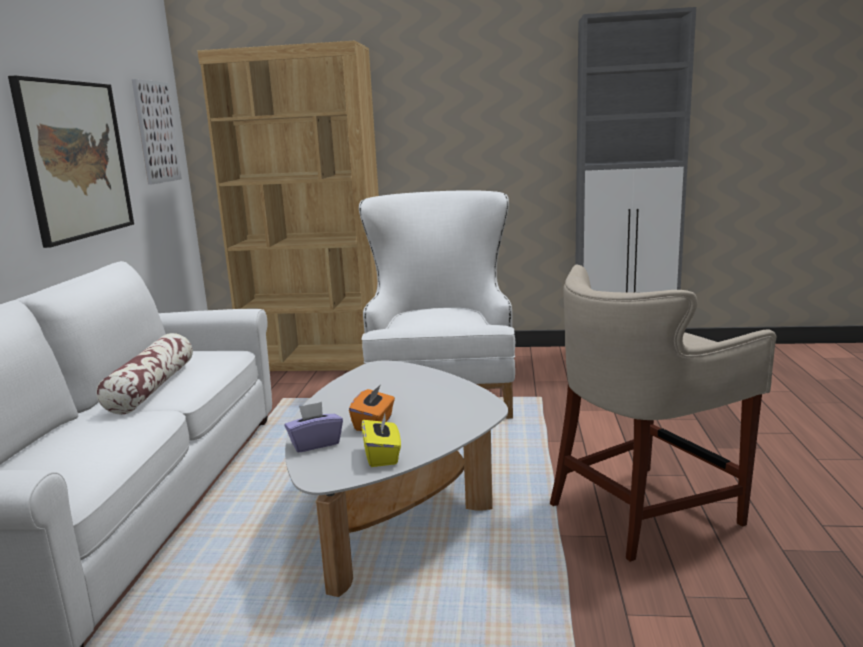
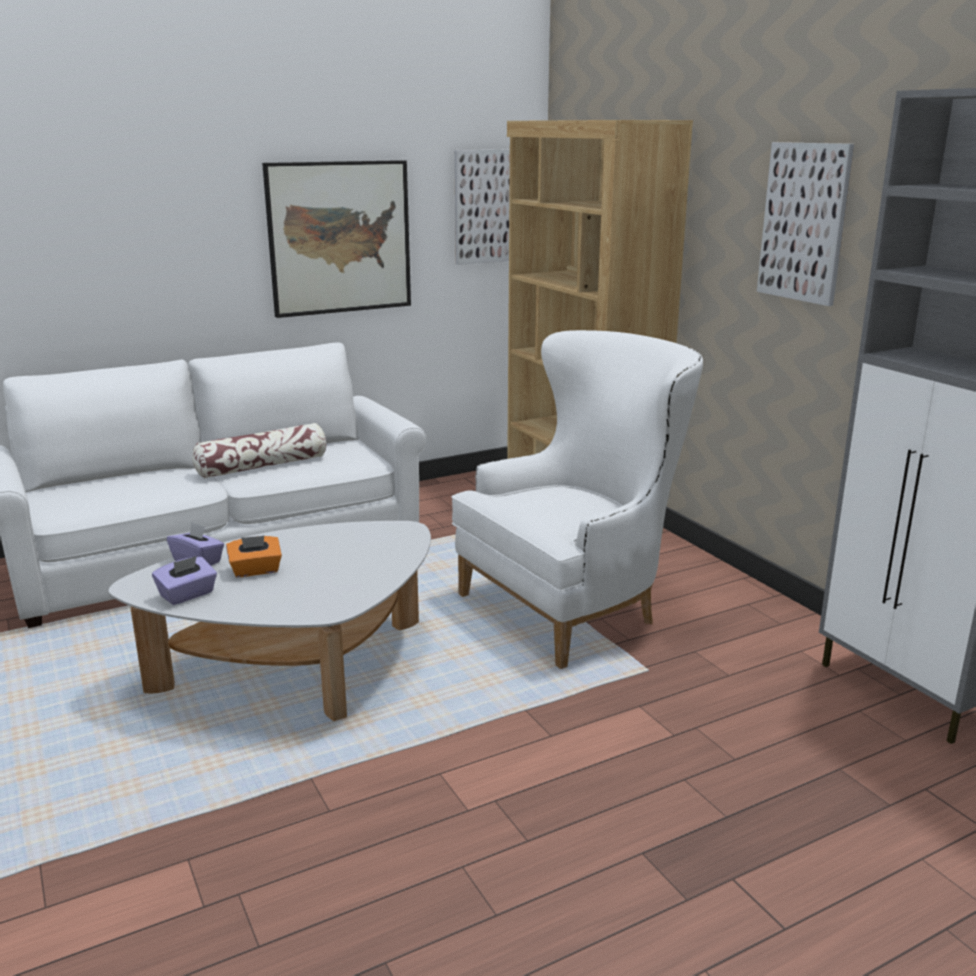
camera: 55 degrees right, 5 degrees up
yellow tissue box [361,414,401,467] -> purple tissue box [152,556,217,605]
beige stool [550,265,777,562] -> none
none -> picture [757,142,854,306]

